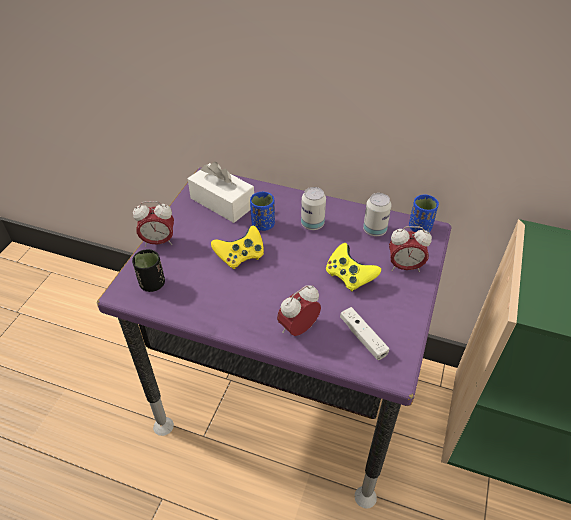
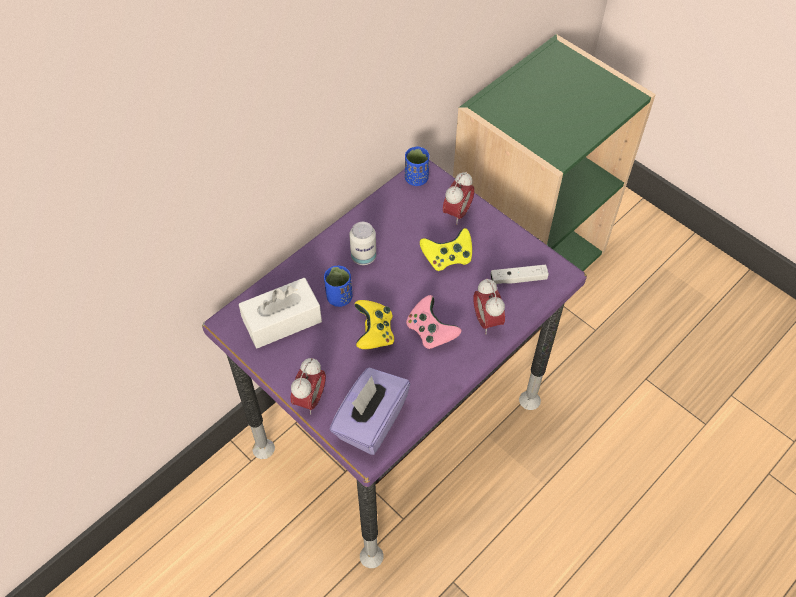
camera: 65 degrees left, 10 degrees up
black cup [132,249,165,292] -> purple tissue box [330,367,410,455]
can [363,193,392,236] -> none
none -> pink game controller [406,295,462,349]

